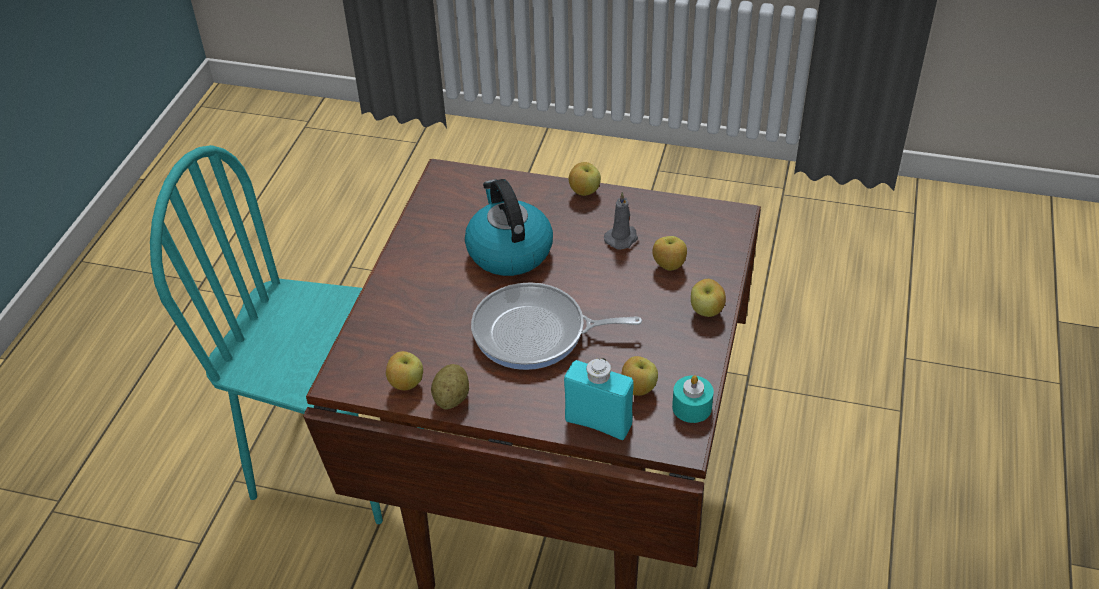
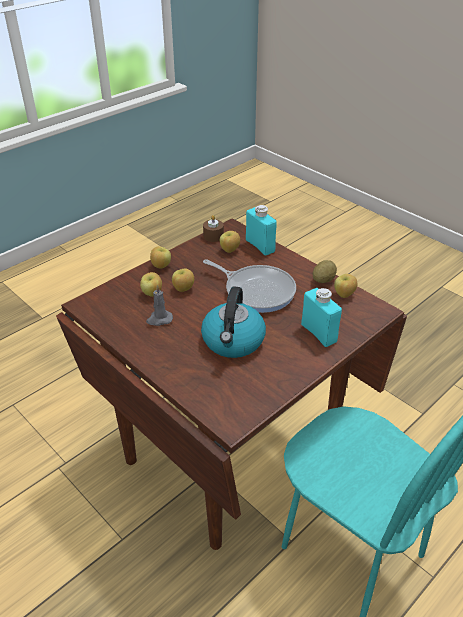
camera: 150 degrees left, 5 degrees down
apple [569,162,601,196] -> apple moved to [172,268,194,292]
turquoise candle [672,375,714,423] -> brown candle [203,215,224,242]
none -> turquoise bottle [301,288,342,347]

